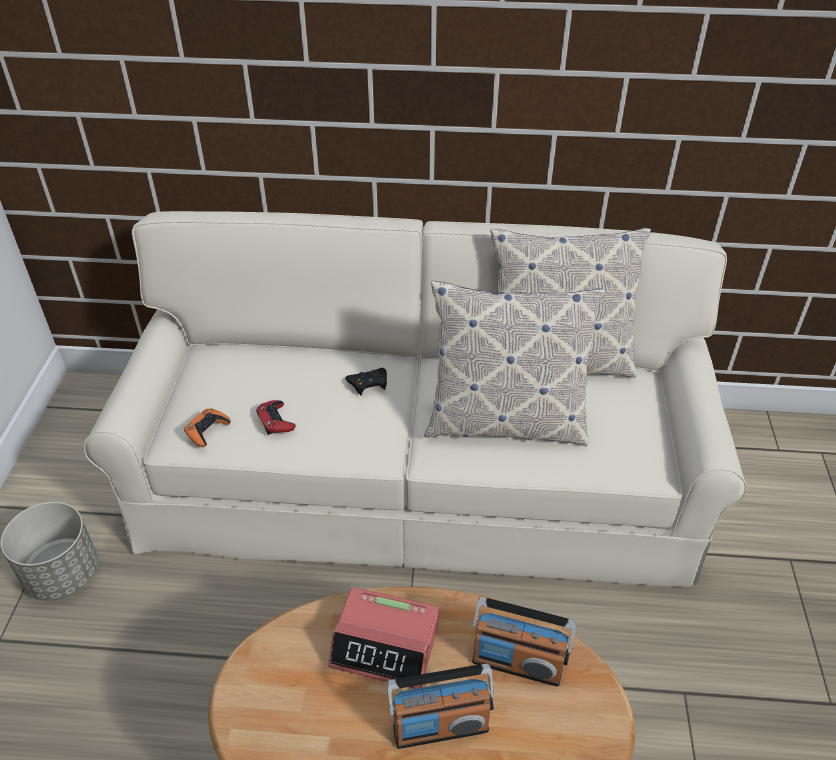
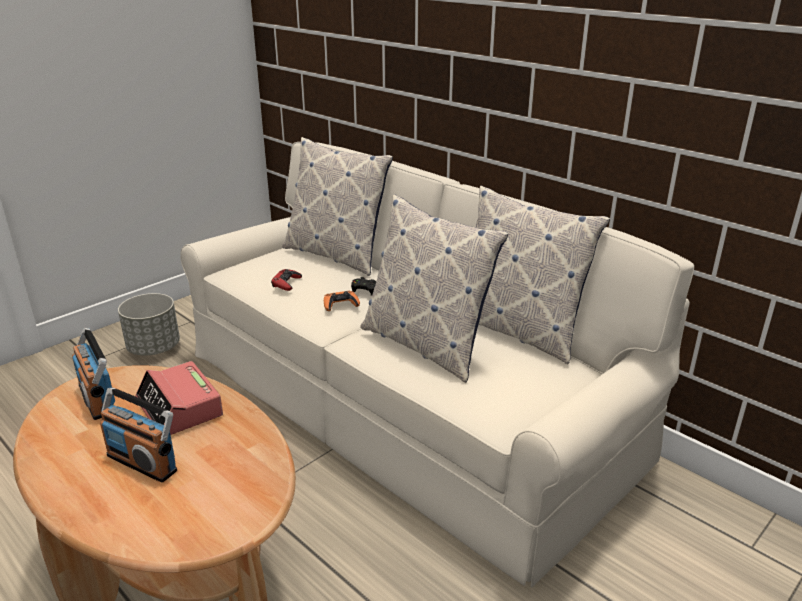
camera: 40 degrees right, 15 degrees down
orange game controller [184,408,231,447] -> orange game controller moved to [324,291,360,311]
radio [472,597,576,687] -> radio moved to [72,328,115,420]
none -> pillow [282,137,393,276]

